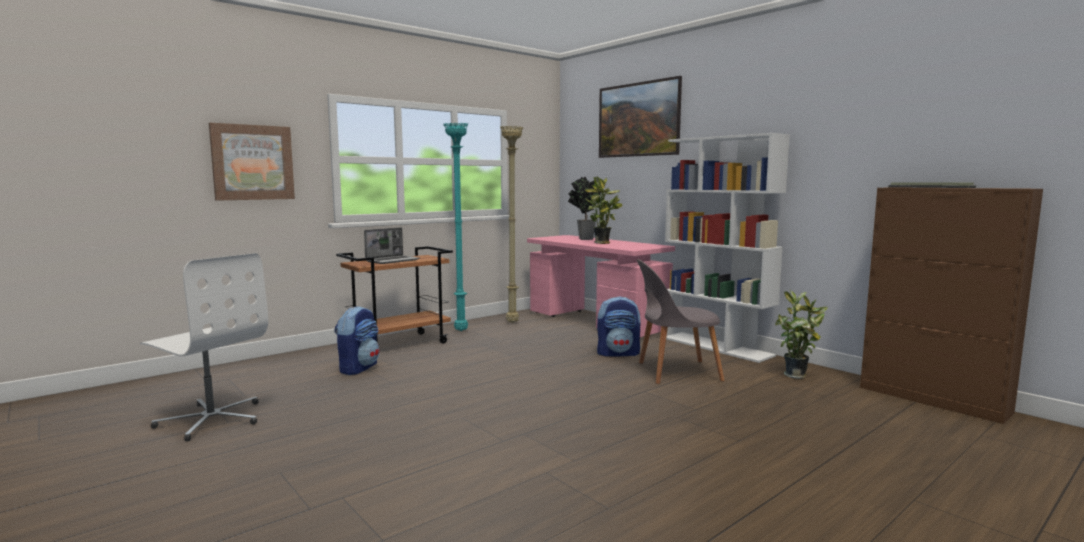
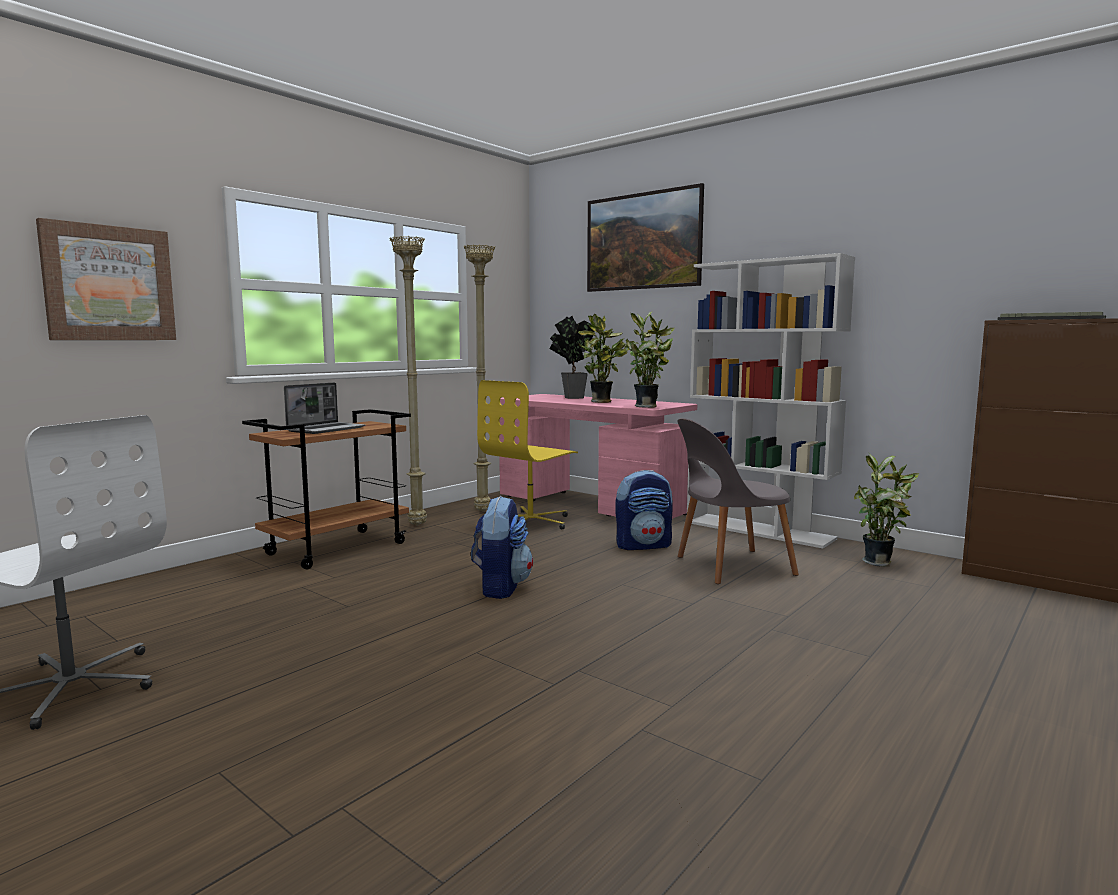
camera: 10 degrees left, 0 degrees up
backpack [335,306,380,375] -> backpack moved to [471,496,533,599]
turquoise floor lamp [443,122,468,331] -> beige floor lamp [389,236,427,526]
none -> yellow office chair [477,380,578,530]
none -> potted plant [624,312,674,408]

